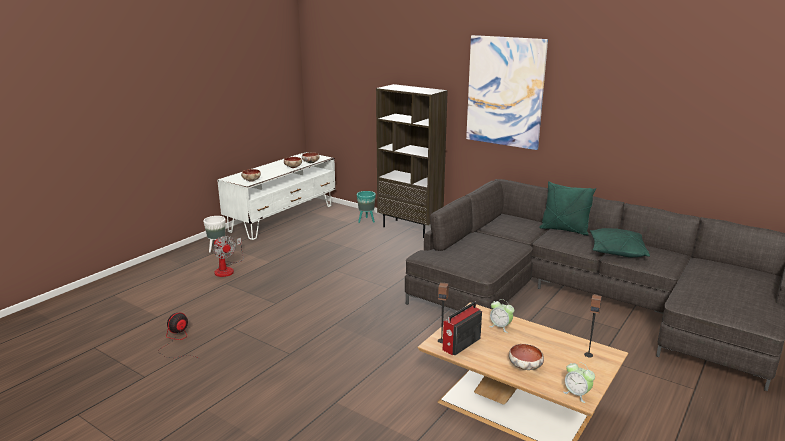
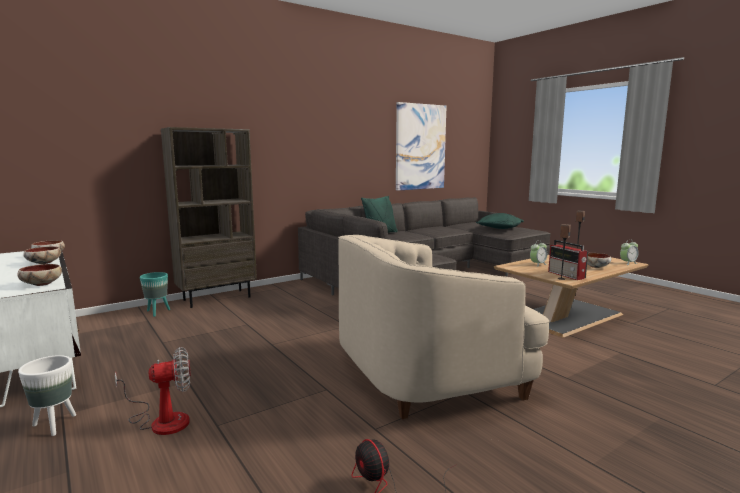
camera: 70 degrees left, 10 degrees down
picture [466,35,548,150] -> picture moved to [396,102,447,191]
green pillow [590,228,650,257] -> green pillow moved to [476,213,524,229]
none -> beige armchair [338,235,550,419]

